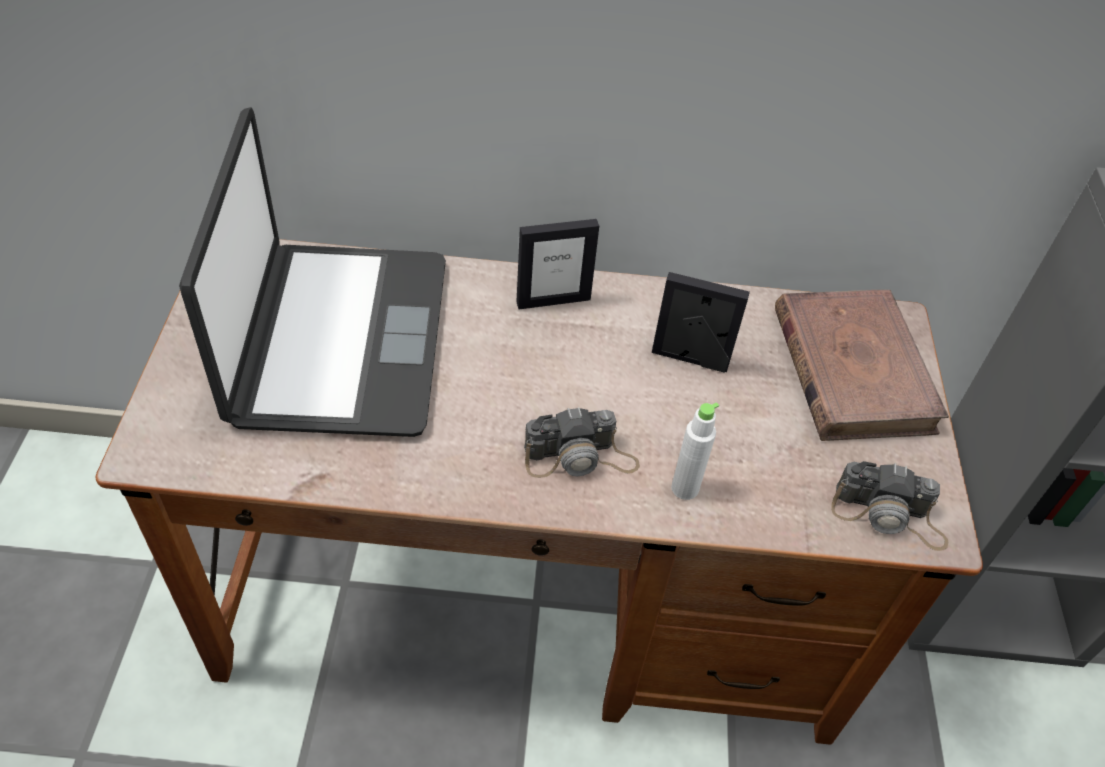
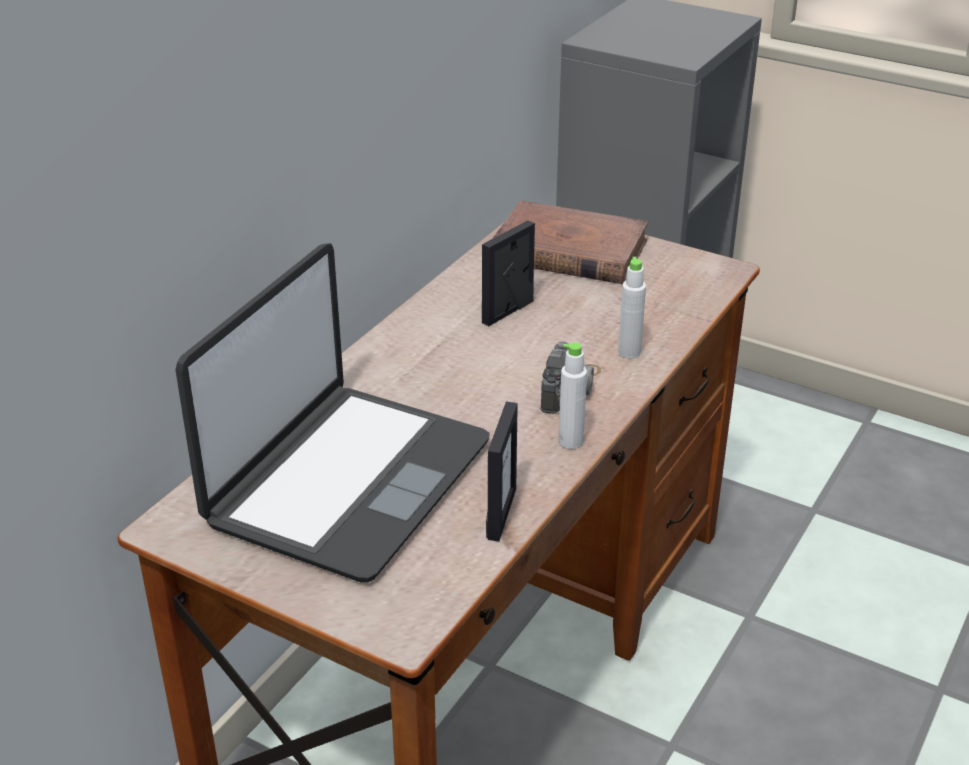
camera: 60 degrees left, 15 degrees down
laptop [179,107,446,437] -> laptop turned 90 degrees clockwise [176,243,490,582]
picture frame [517,219,599,309] -> picture frame moved to [486,402,518,542]
camera [831,461,948,551] -> none
none -> white bottle [558,343,587,449]

